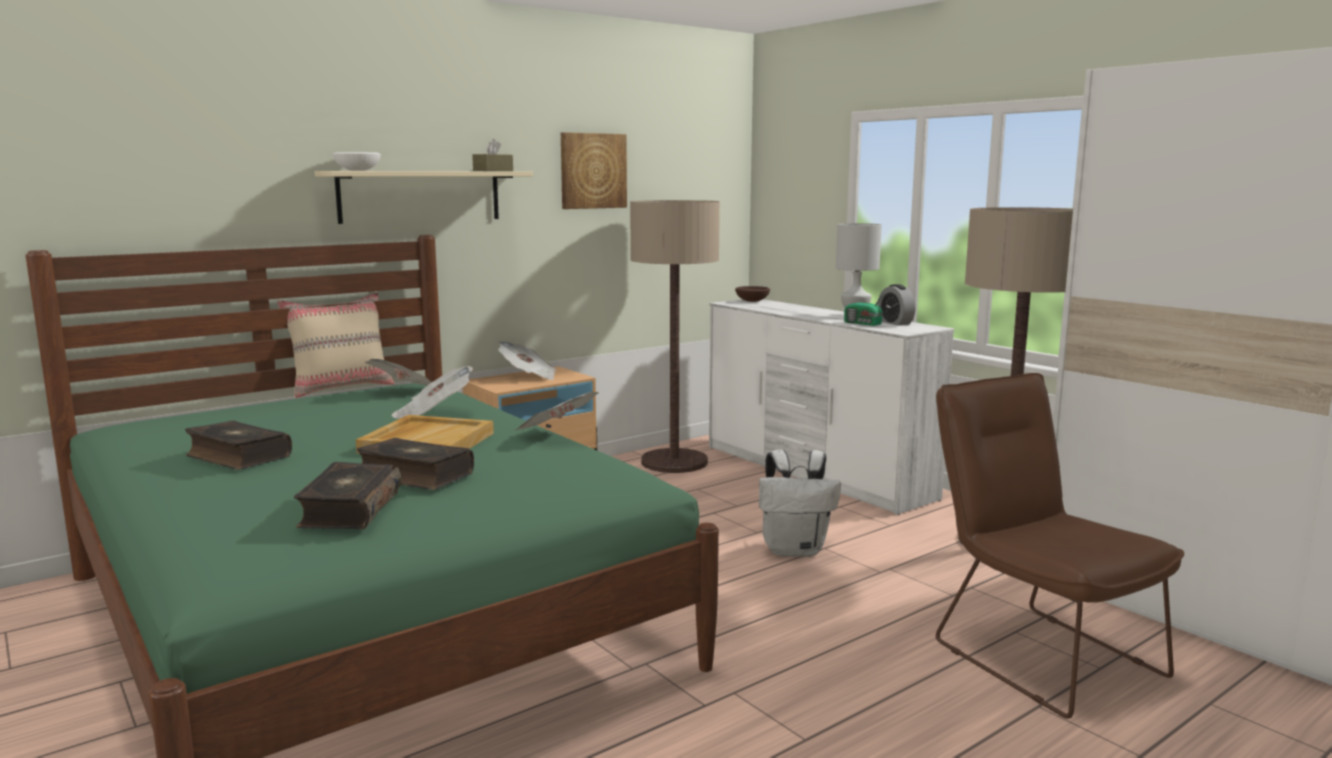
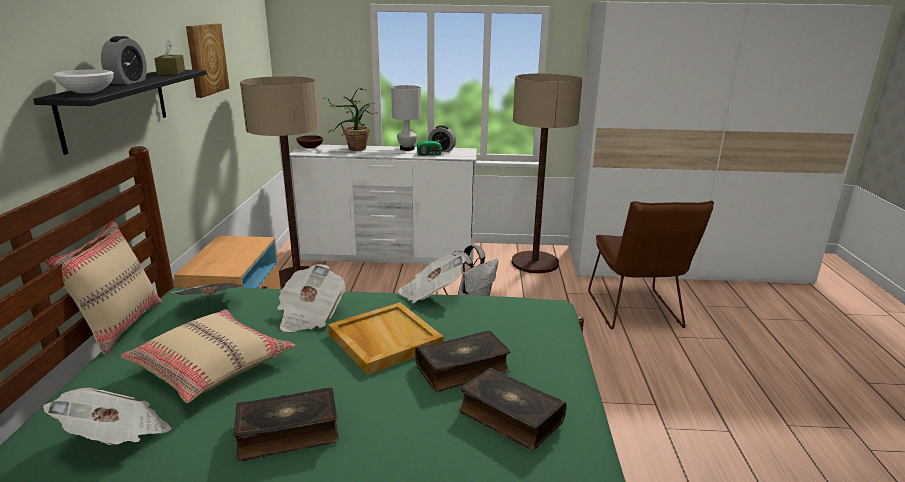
camera: 50 degrees left, 10 degrees up
beige shelf [314,171,533,224] -> black shelf [33,70,207,155]
newspaper [498,341,557,380] -> newspaper moved to [43,388,172,445]
brown chair [936,373,1184,719] -> brown chair turned 105 degrees counterclockwise [588,200,714,329]
none -> alarm clock [101,36,147,84]
none -> beige pillow [120,309,295,403]
none -> potted plant [323,88,377,151]

